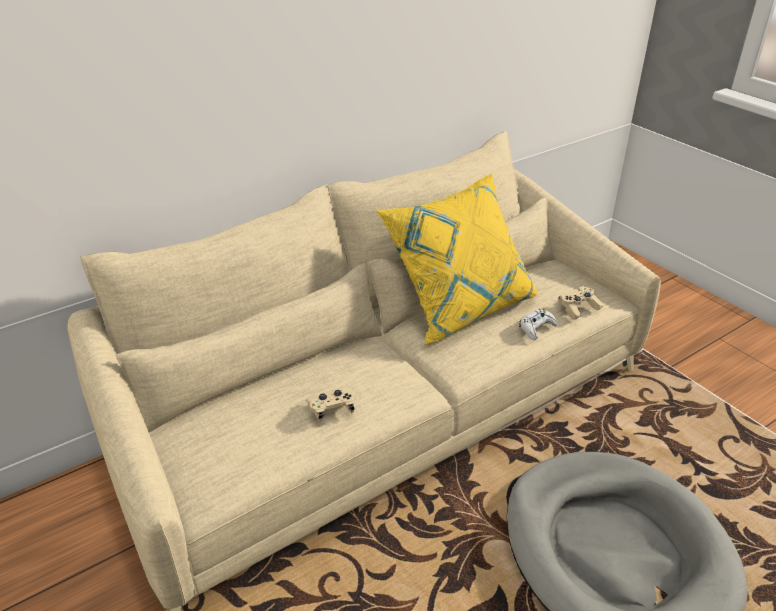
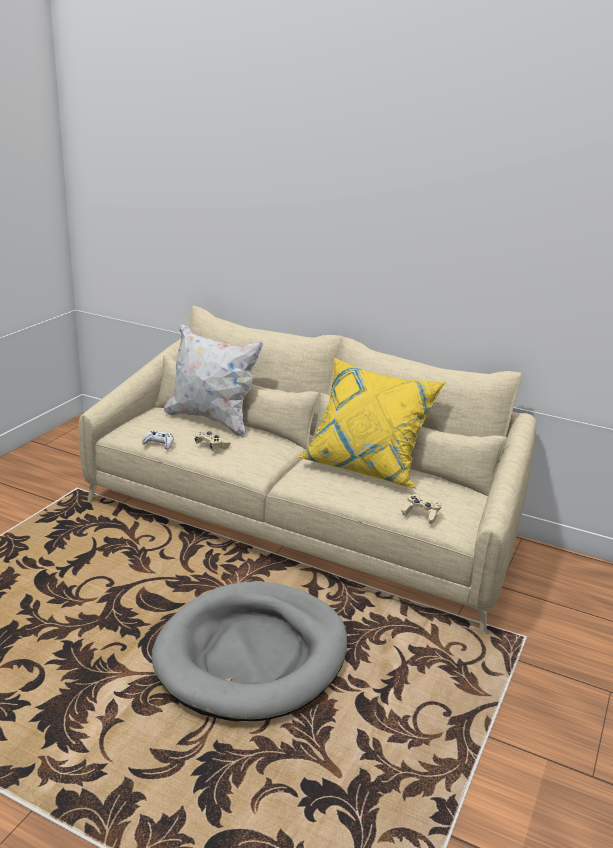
camera: 60 degrees right, 10 degrees down
white game controller [519,309,557,340] -> white game controller moved to [142,431,174,450]
none -> white pillow [164,324,263,438]

